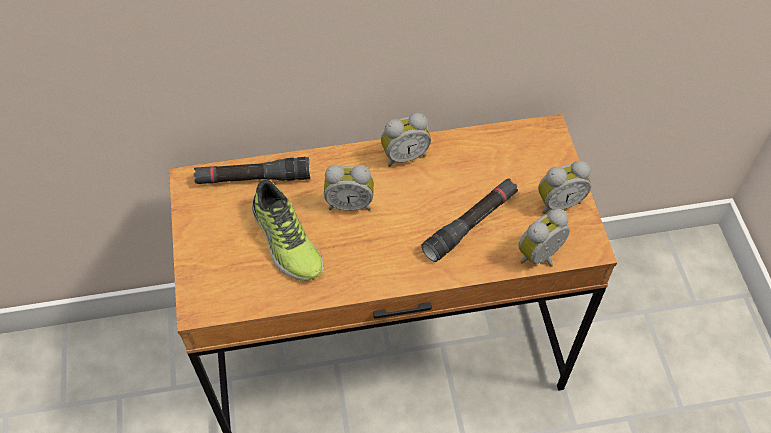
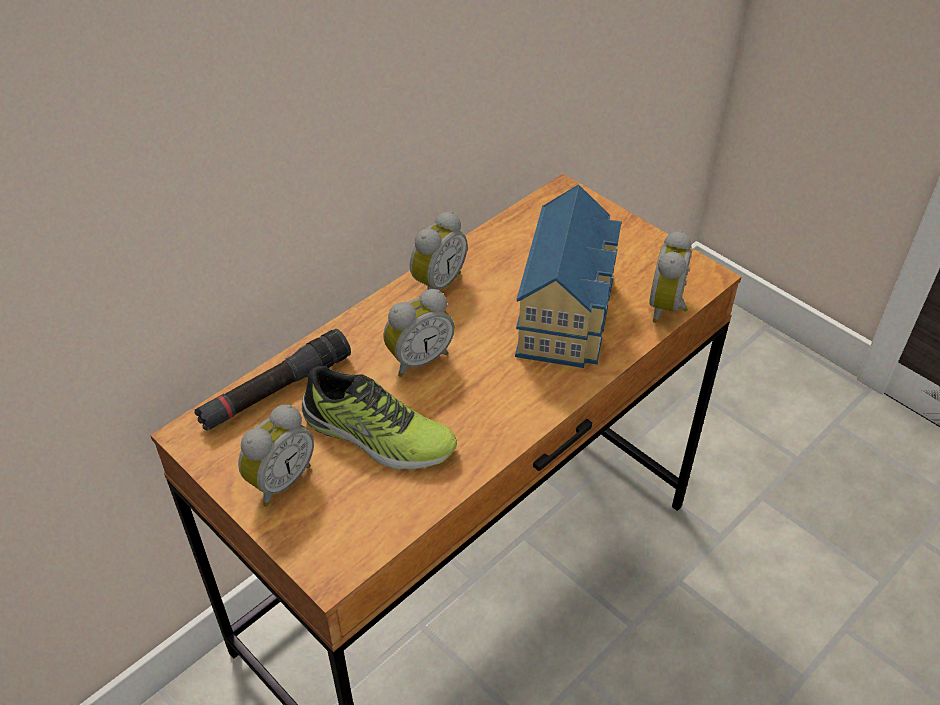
camera: 35 degrees left, 10 degrees down
black flashlight [421,178,518,262] -> toy house [515,184,622,368]
alarm clock [538,160,591,214] -> alarm clock moved to [238,405,314,507]

